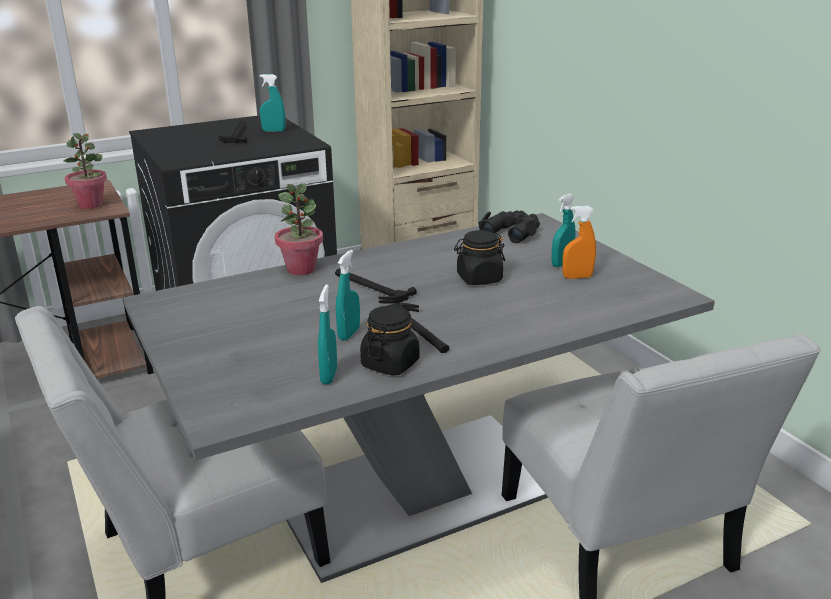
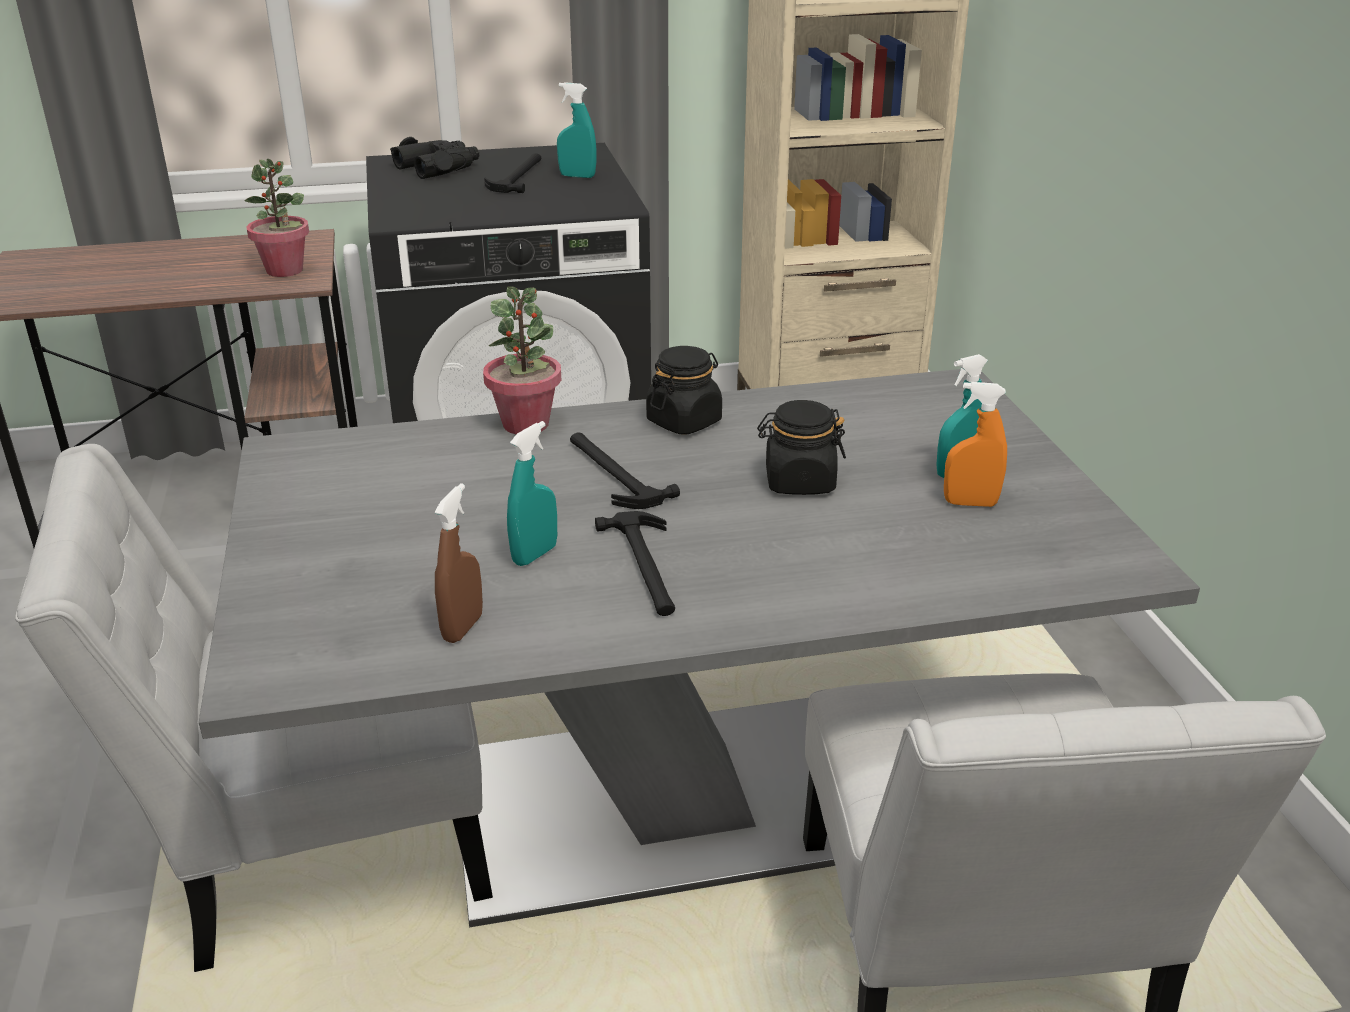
camera: 15 degrees right, 5 degrees up
turquoise spray bottle [318,285,337,384] -> brown spray bottle [435,483,483,643]
black jar [360,305,420,376] -> black jar moved to [646,346,722,434]
black binoculars [478,210,540,243] -> black binoculars moved to [390,137,479,179]

